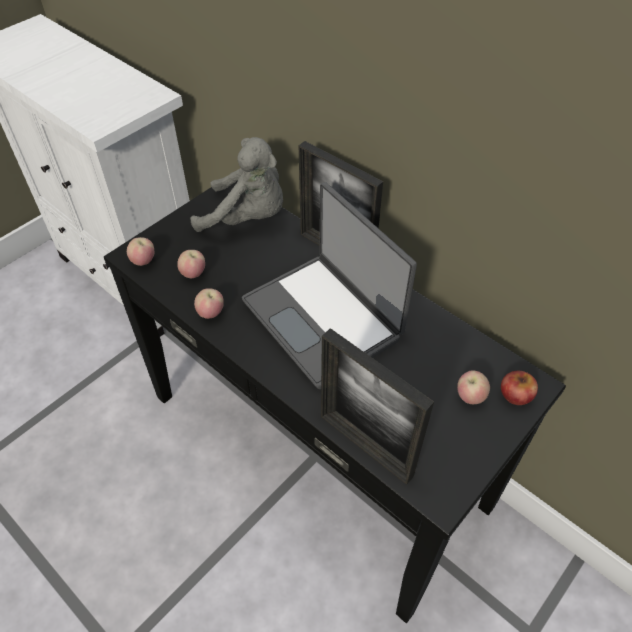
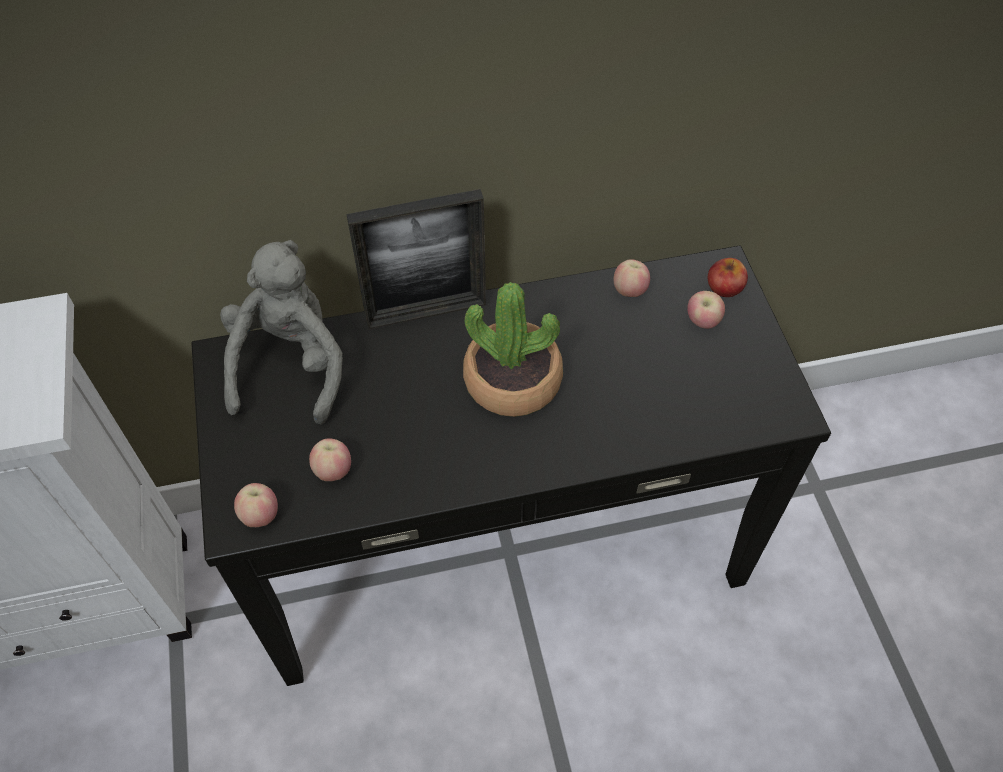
camera: 55 degrees left, 5 degrees up
grey plush toy [190,137,283,232] -> grey plush toy turned 45 degrees counterclockwise [220,240,343,425]
apple [194,288,224,319] -> apple moved to [614,259,650,297]
laptop [242,182,417,389] -> potted plant [463,282,563,417]
picture frame [321,328,434,485] -> none

